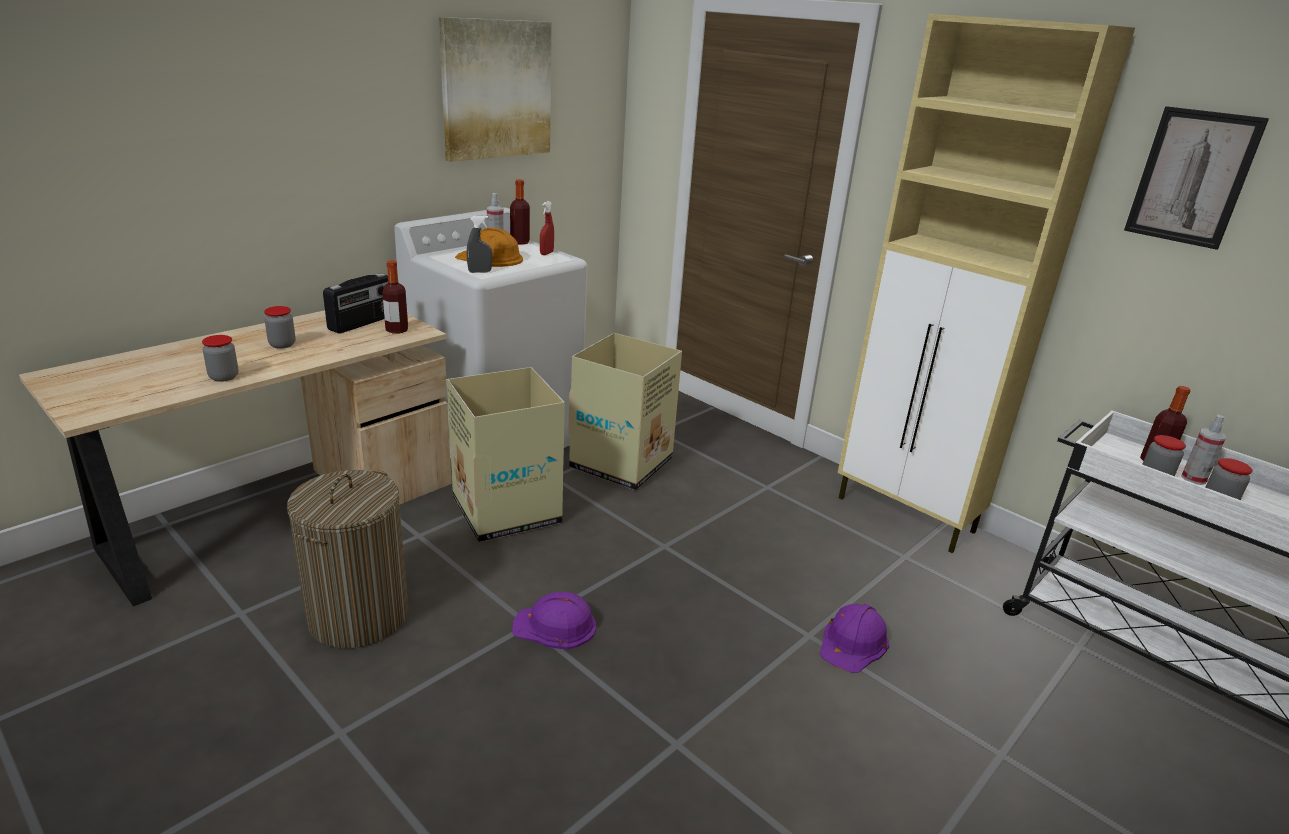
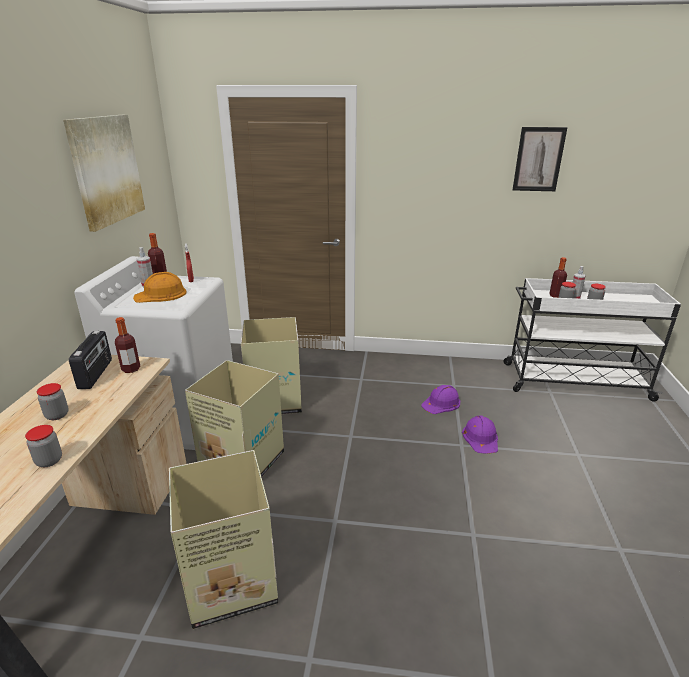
camera: 35 degrees left, 0 degrees up
laundry basket [287,470,408,648] -> cardboard box [169,450,278,629]
grey spray bottle [467,216,492,273] -> none
purple hard hat [512,592,596,650] -> purple hard hat moved to [421,385,460,414]
beige cabinet [838,14,1135,553] -> none

